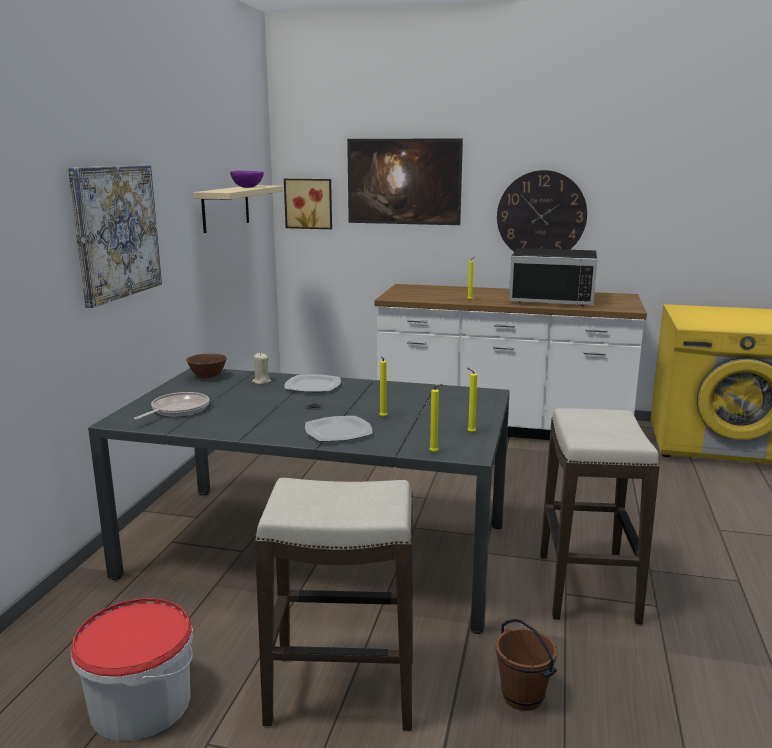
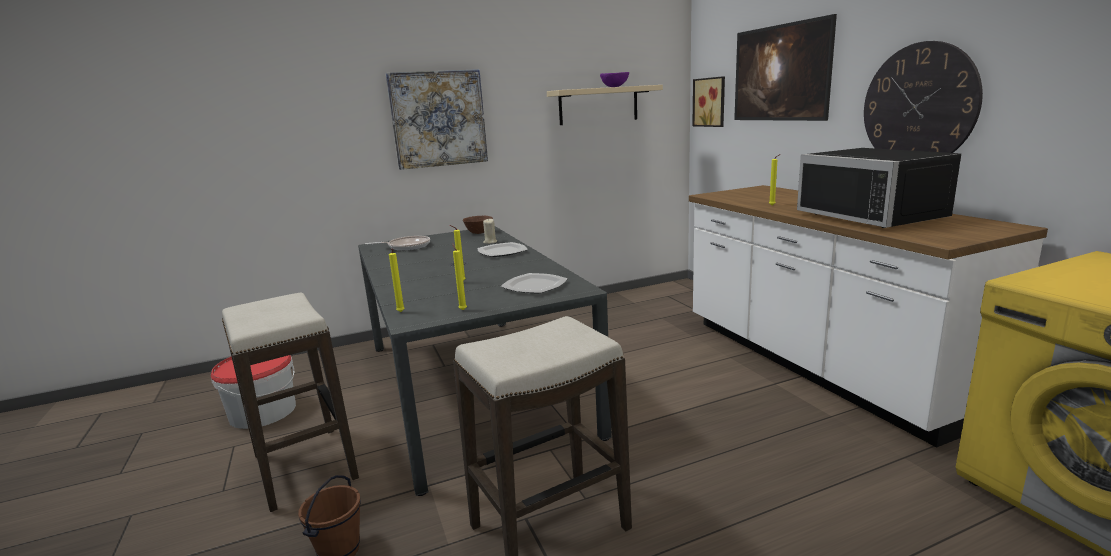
camera: 55 degrees right, 0 degrees up
plate [305,416,373,442] -> plate moved to [501,273,567,294]

